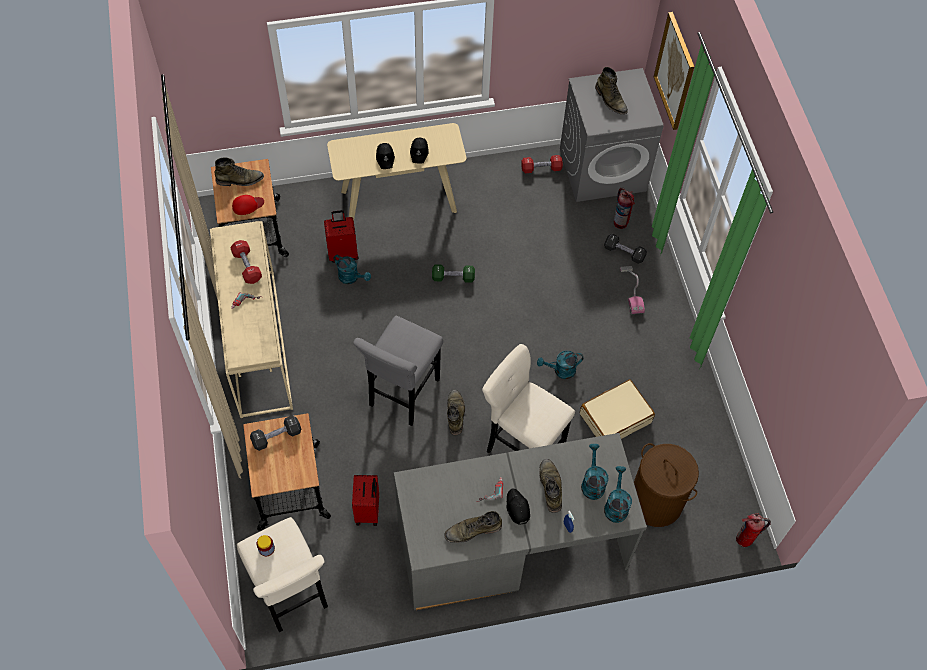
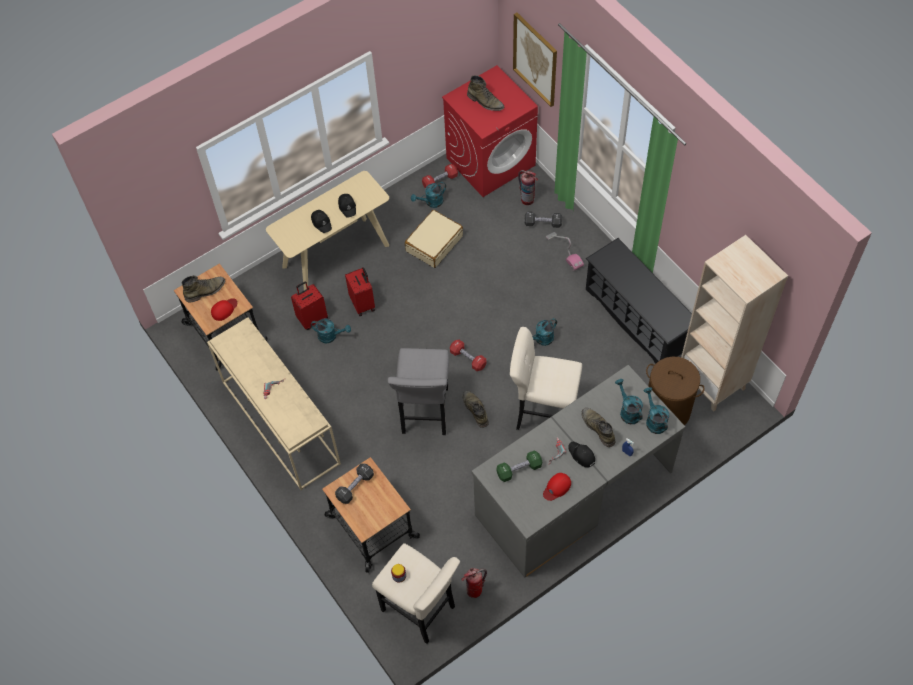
camera: 20 degrees left, 0 degrees up
red dumbbell [230,240,262,284] -> red dumbbell moved to [450,340,486,371]
red suitcase [352,475,379,526] -> red suitcase moved to [345,267,375,316]
green dumbbell [432,264,475,283] -> green dumbbell moved to [496,451,542,482]
green boot [444,511,502,543] -> red cap [543,473,571,501]
grey washing machine [560,68,664,202] -> red washing machine [442,65,538,197]
beige suitcase [580,380,655,439] -> beige suitcase moved to [405,210,463,268]
fire extinguisher [736,513,771,547] -> fire extinguisher moved to [461,568,487,598]
none -> turquoise watering can [411,182,446,208]
none -> black shoe rack [586,238,692,364]
none -> beige bookcase [681,235,788,412]

